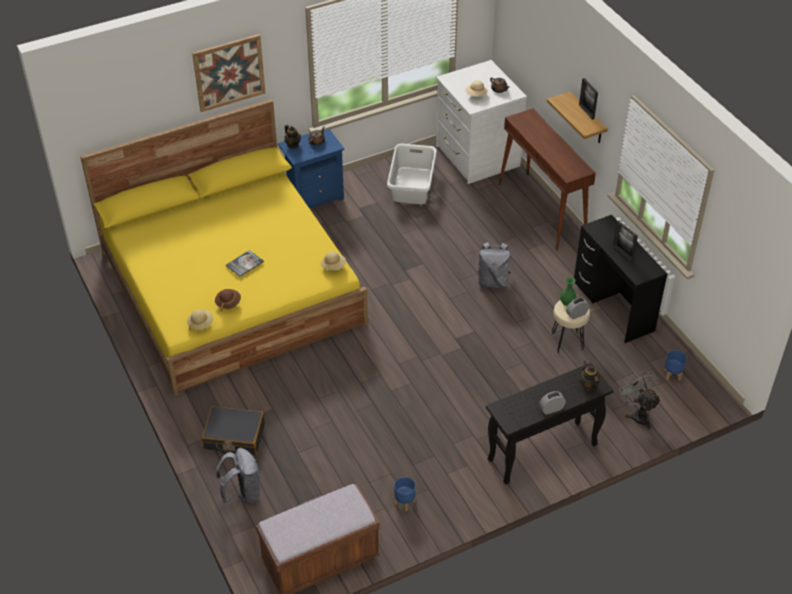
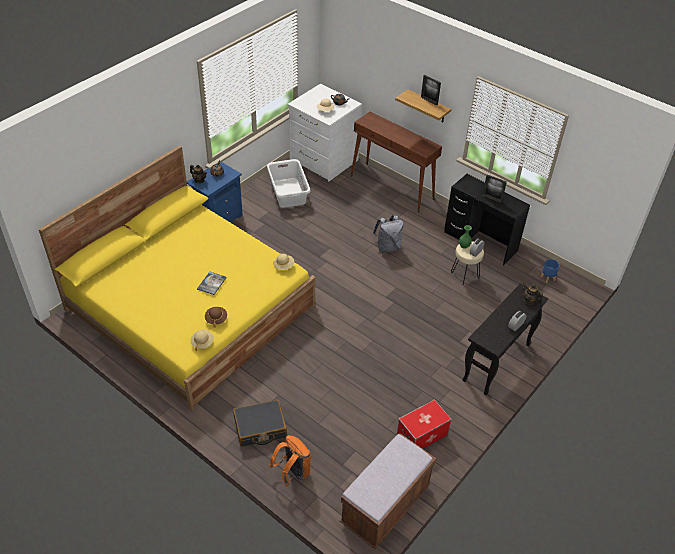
camera: 25 degrees left, 0 degrees up
picture [192,34,265,112] -> none
grey backpack [216,448,261,504] -> orange backpack [269,435,311,487]
blue planter [394,477,416,511] -> storage box [397,399,452,449]
grey fan [619,369,661,430] -> none

